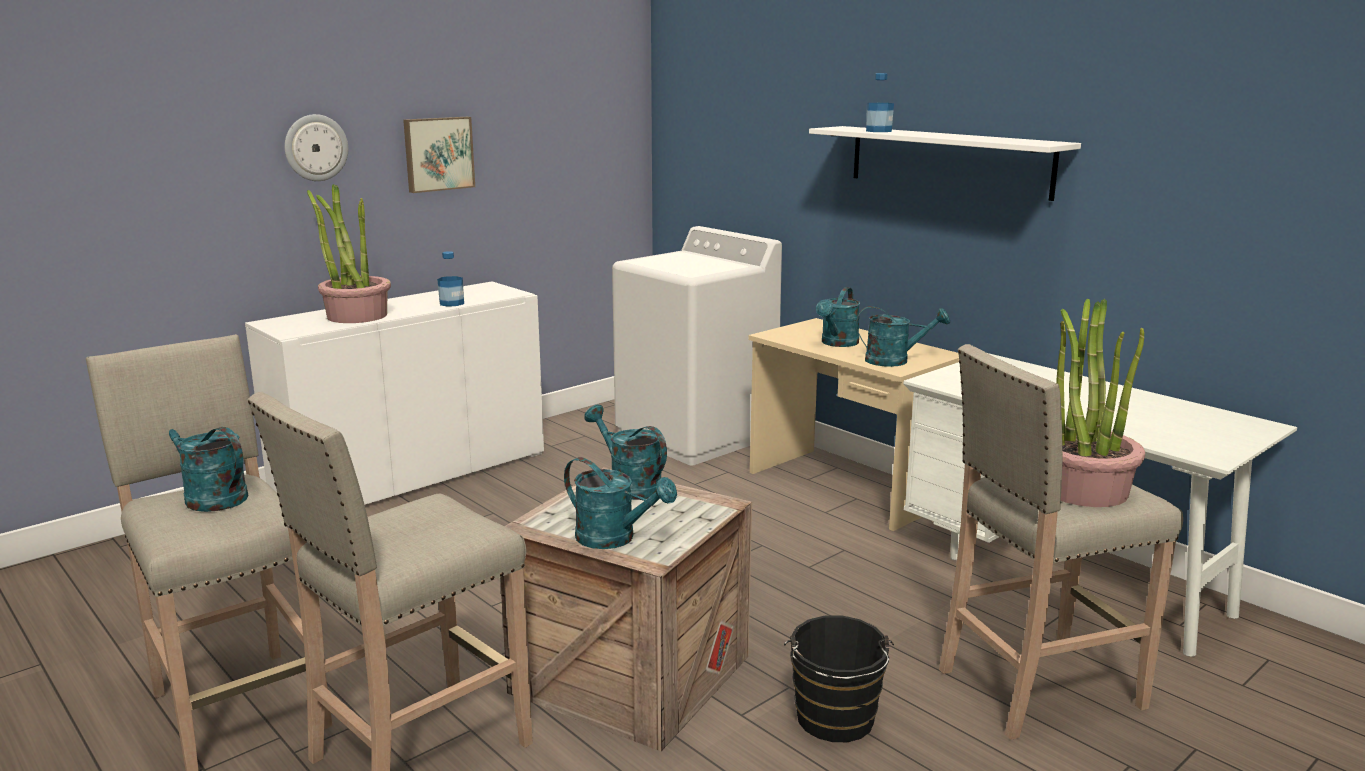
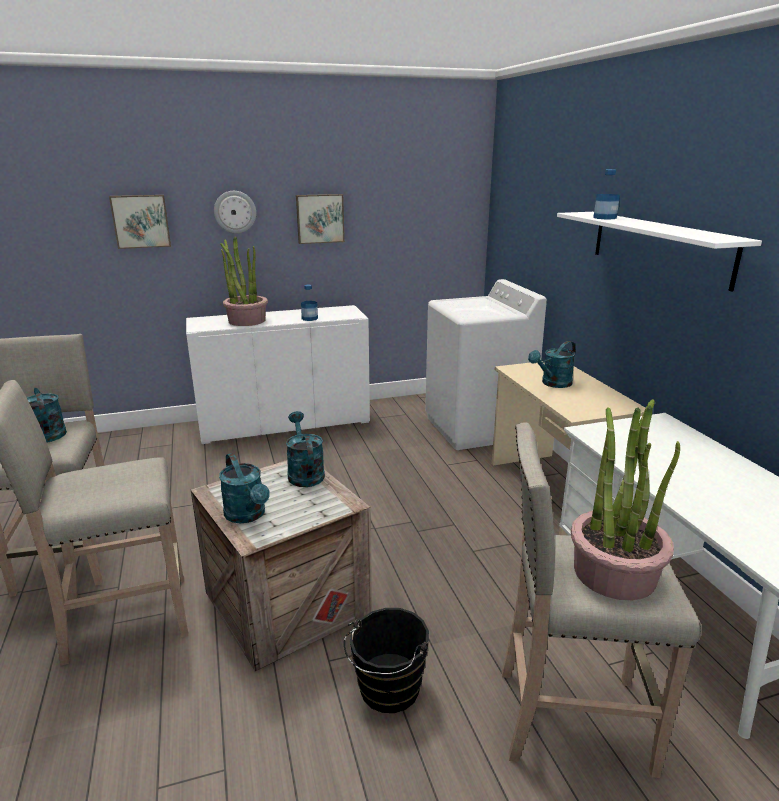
camera: 25 degrees right, 5 degrees up
turquoise watering can [856,306,950,367] -> none
none -> picture [109,195,171,249]

